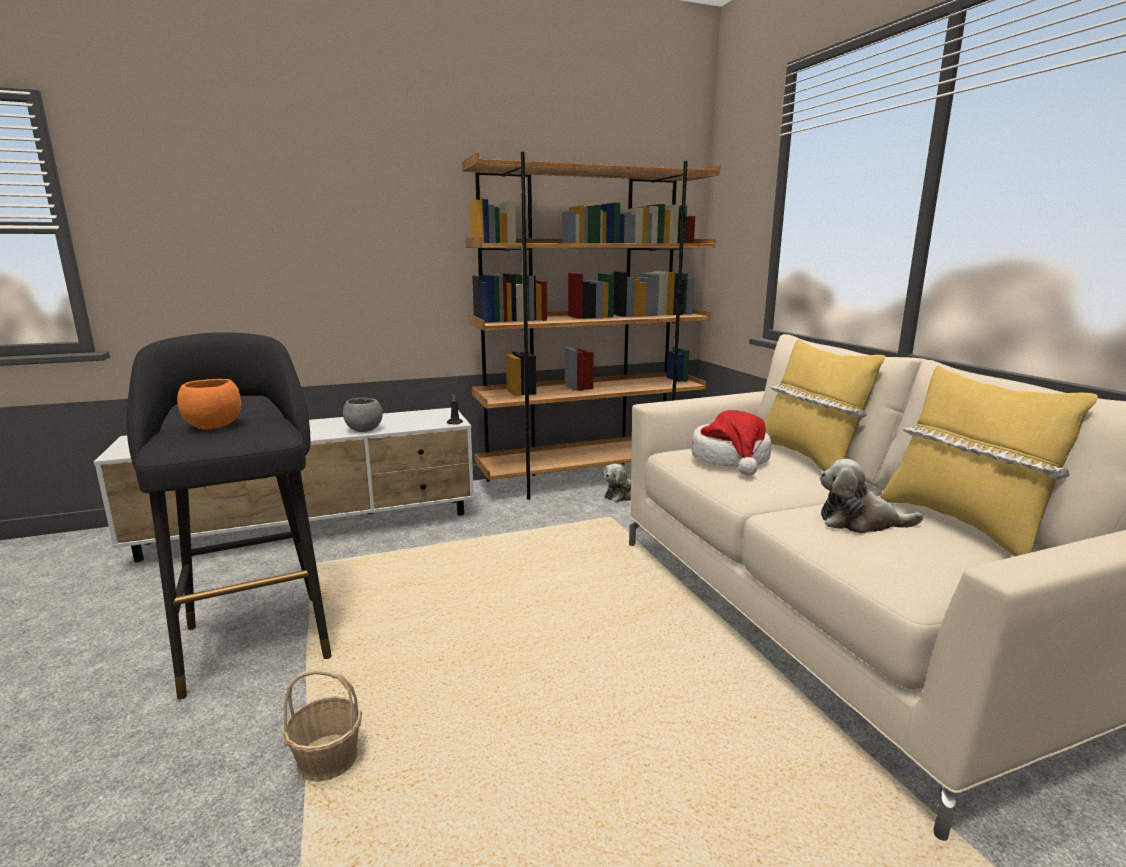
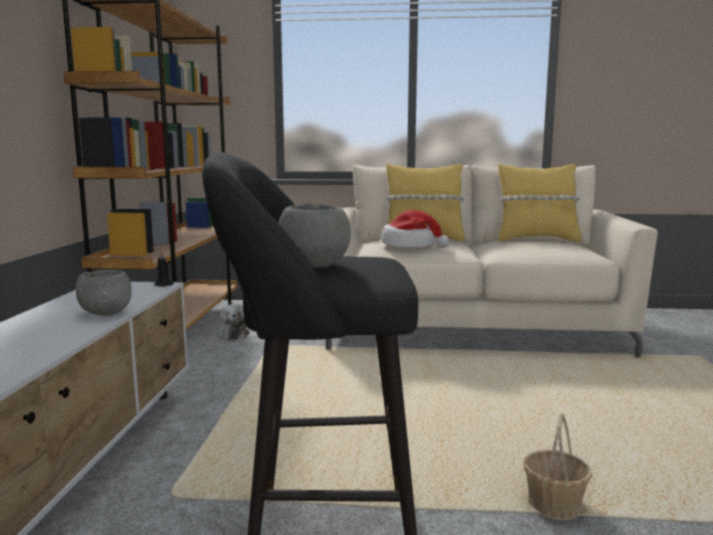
camera: 65 degrees left, 5 degrees down
orange bowl [177,379,241,430] -> grey bowl [278,203,351,268]
plush toy [819,459,923,533] -> none

